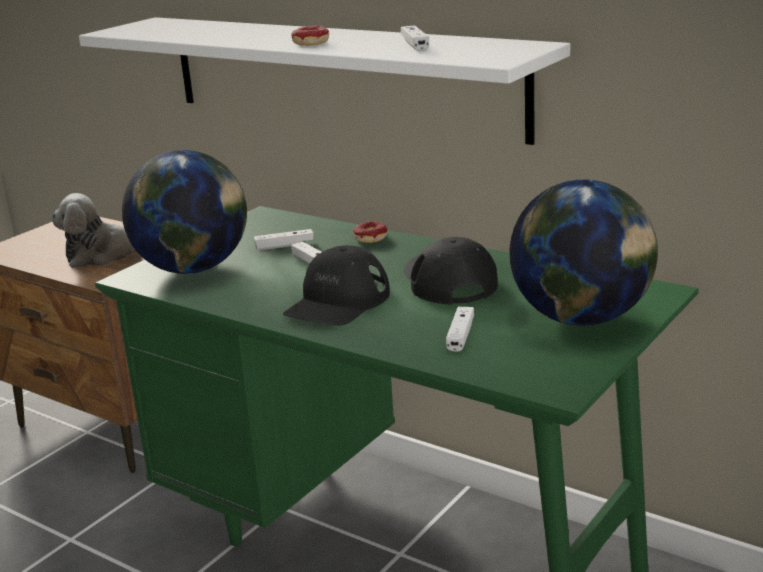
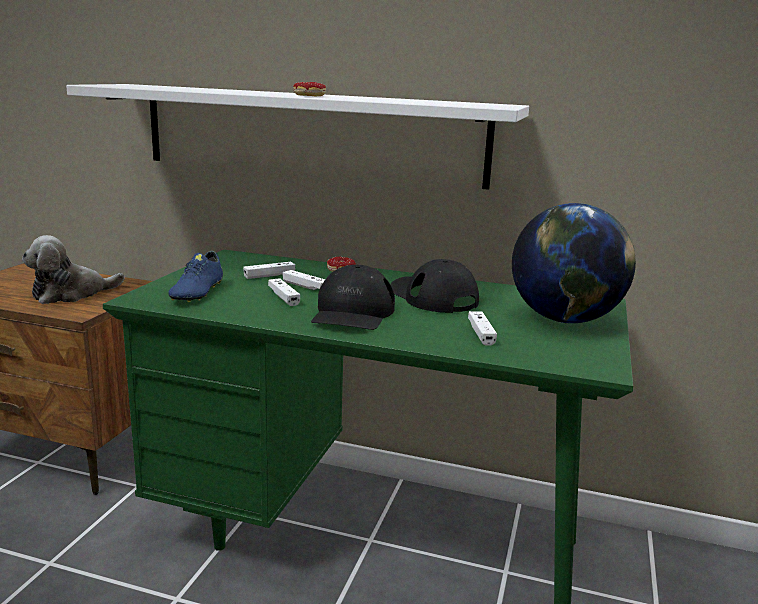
camera: 20 degrees left, 5 degrees down
globe [122,150,247,274] -> blue shoe [168,251,223,302]
white game controller [401,25,429,51] -> white game controller moved to [268,278,300,306]

